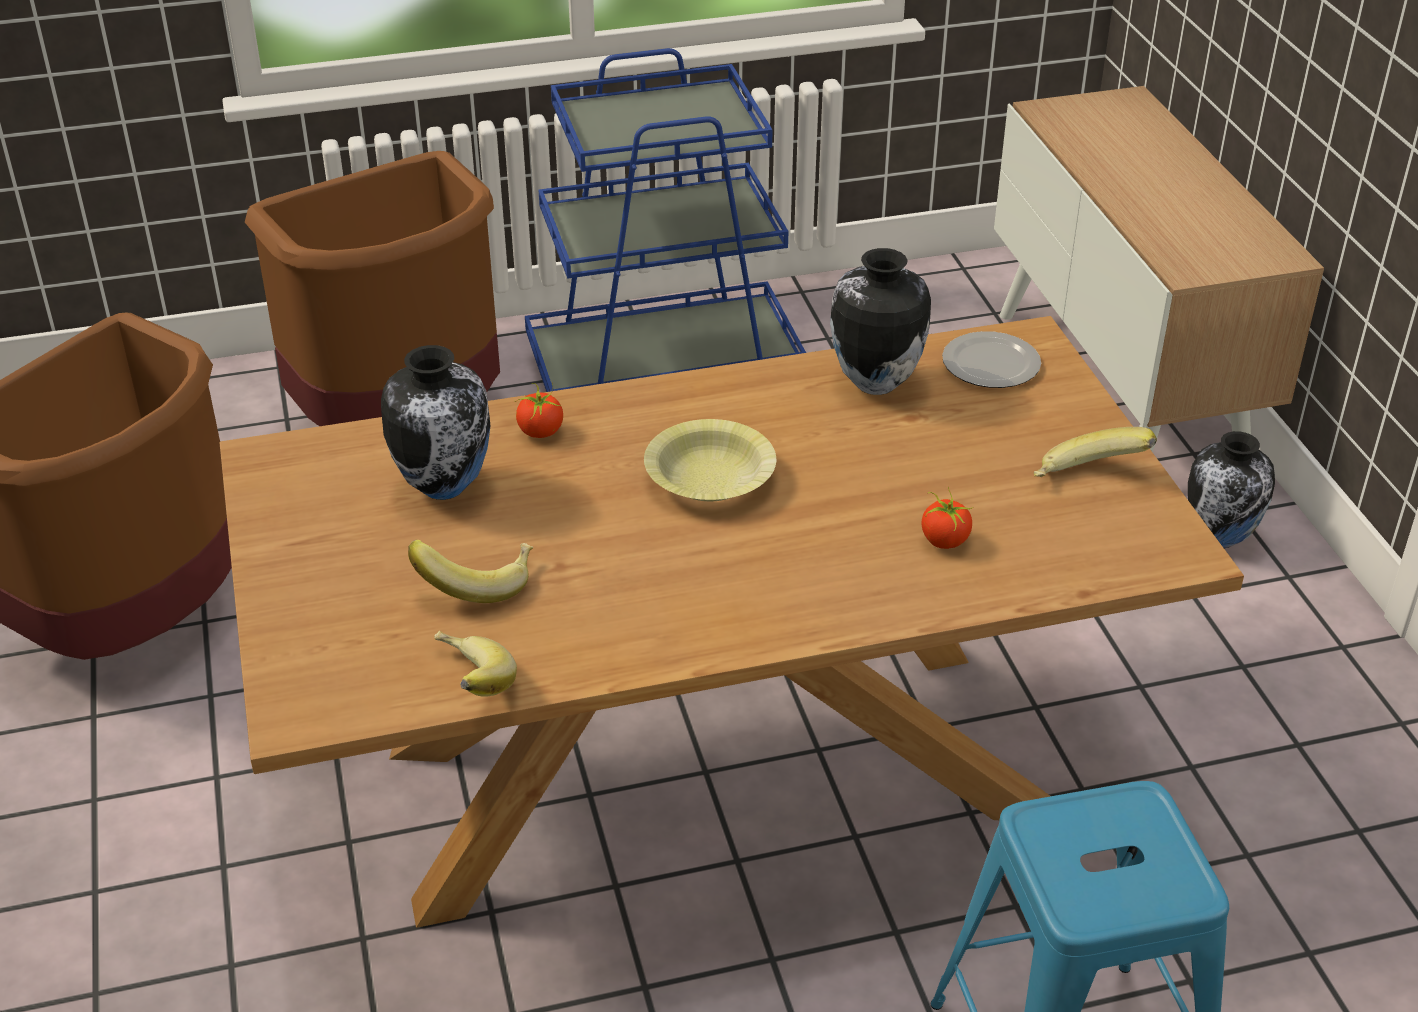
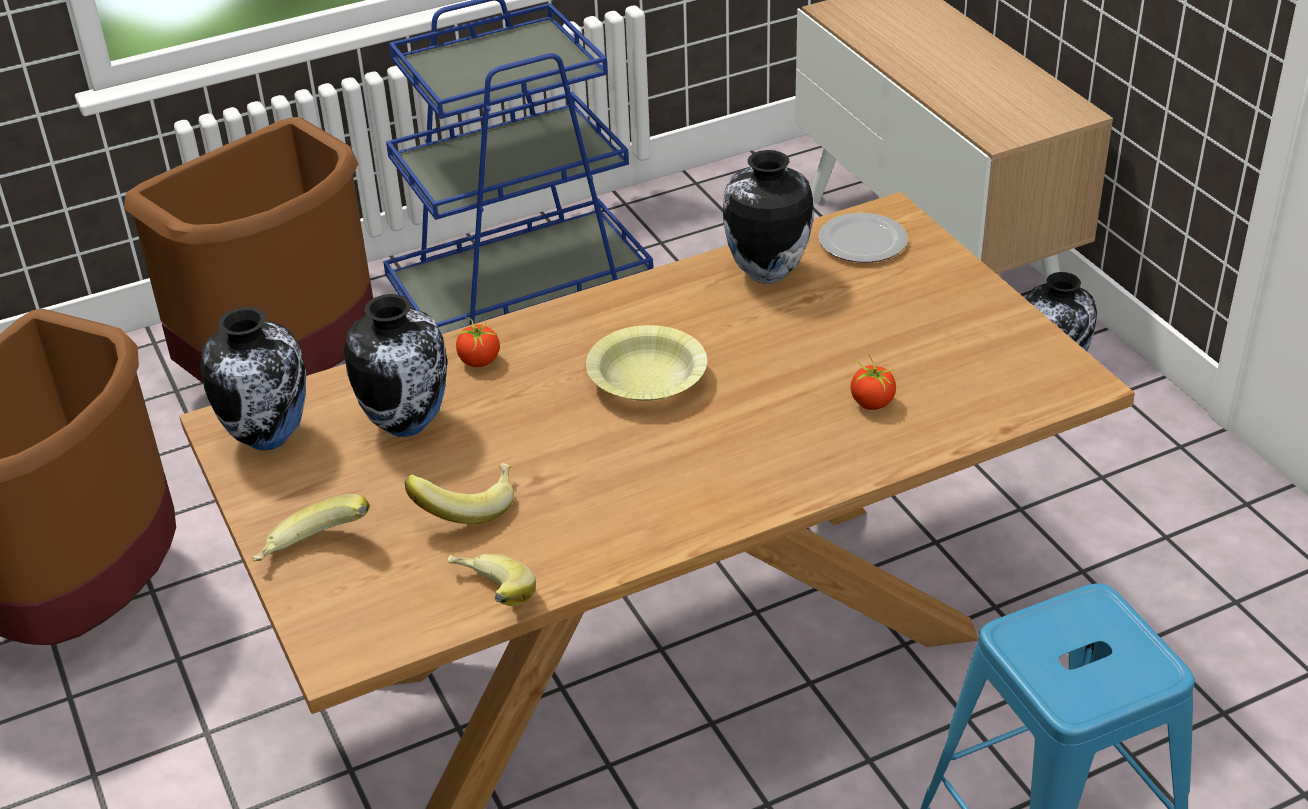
camera: 10 degrees left, 0 degrees up
banana [1034,427,1157,477] -> banana moved to [252,494,370,561]
none -> vase [200,307,306,450]

